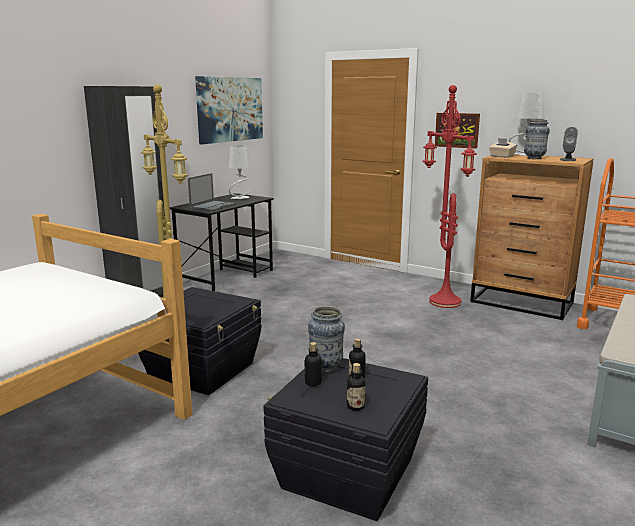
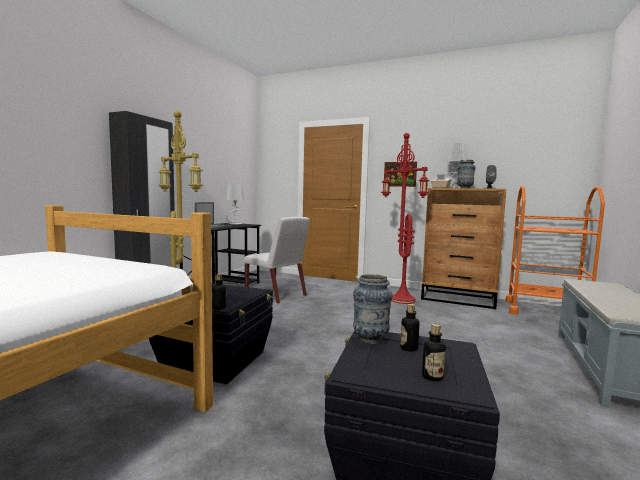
camera: 10 degrees left, 10 degrees down
picture [195,76,263,144] -> none
bottle [305,342,322,386] -> bottle moved to [212,274,226,310]
none -> white chair [244,217,309,304]

